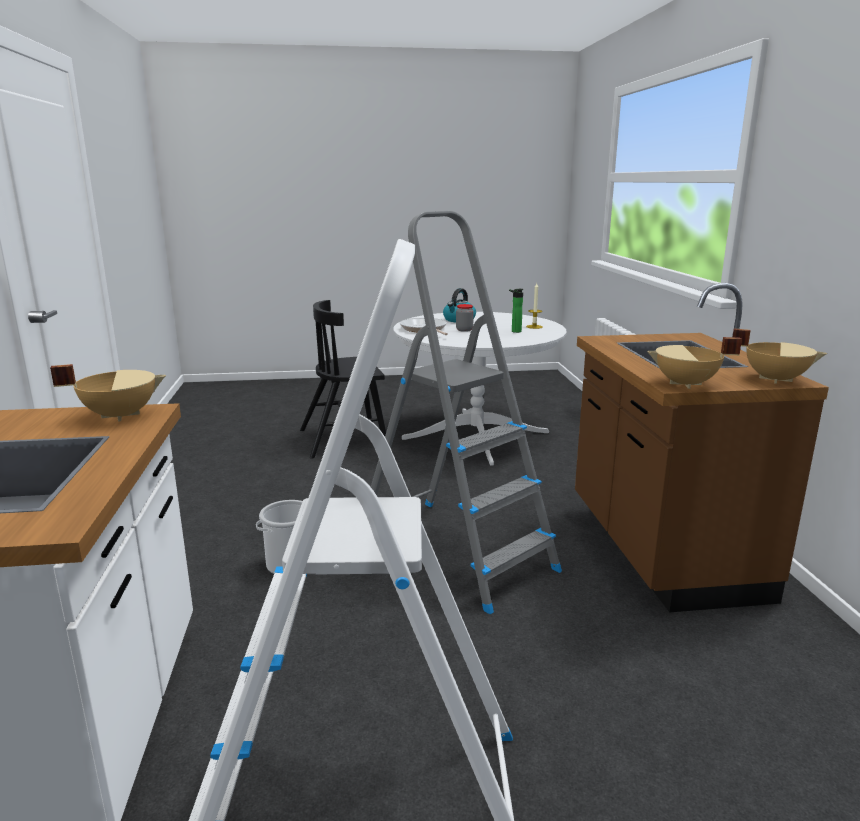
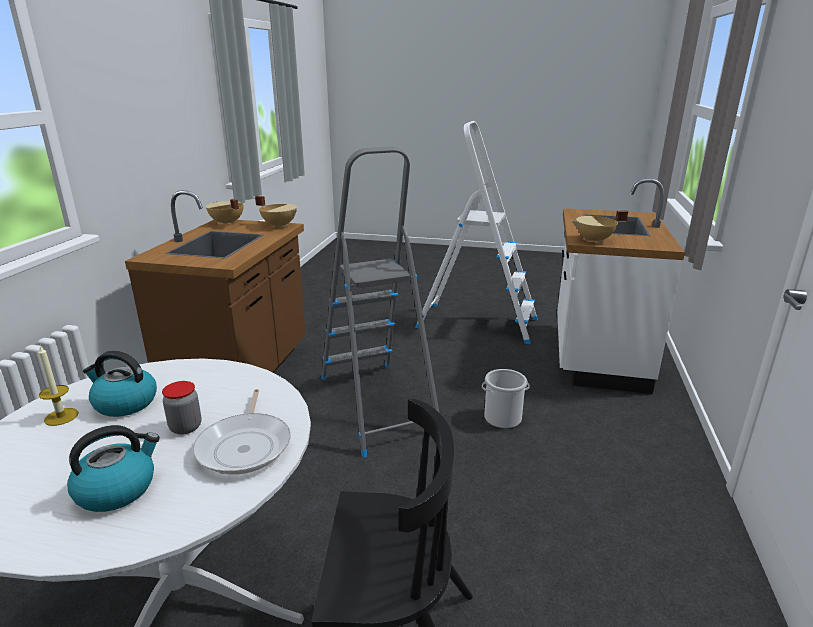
camera: 160 degrees left, 5 degrees up
bottle [509,289,524,333] -> kettle [83,351,157,417]

